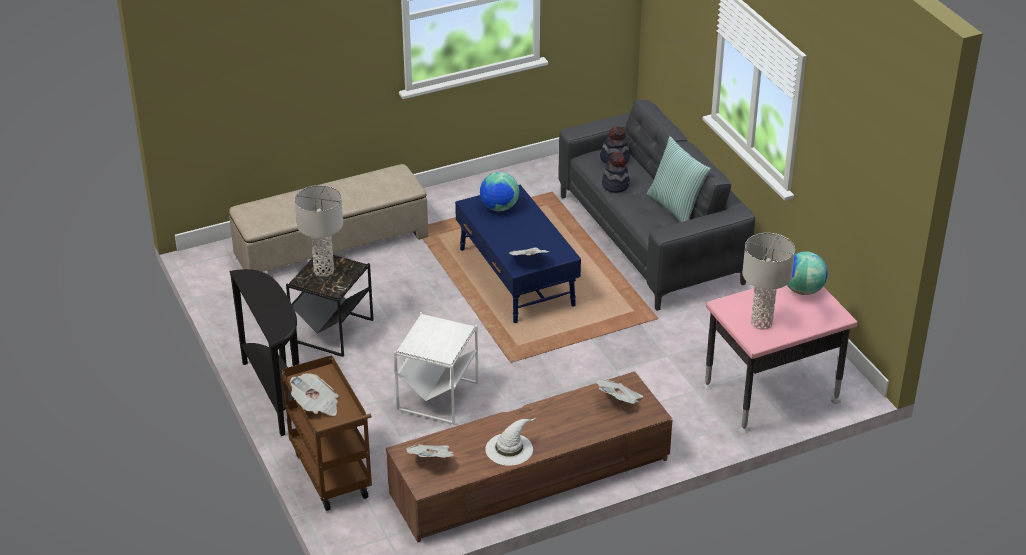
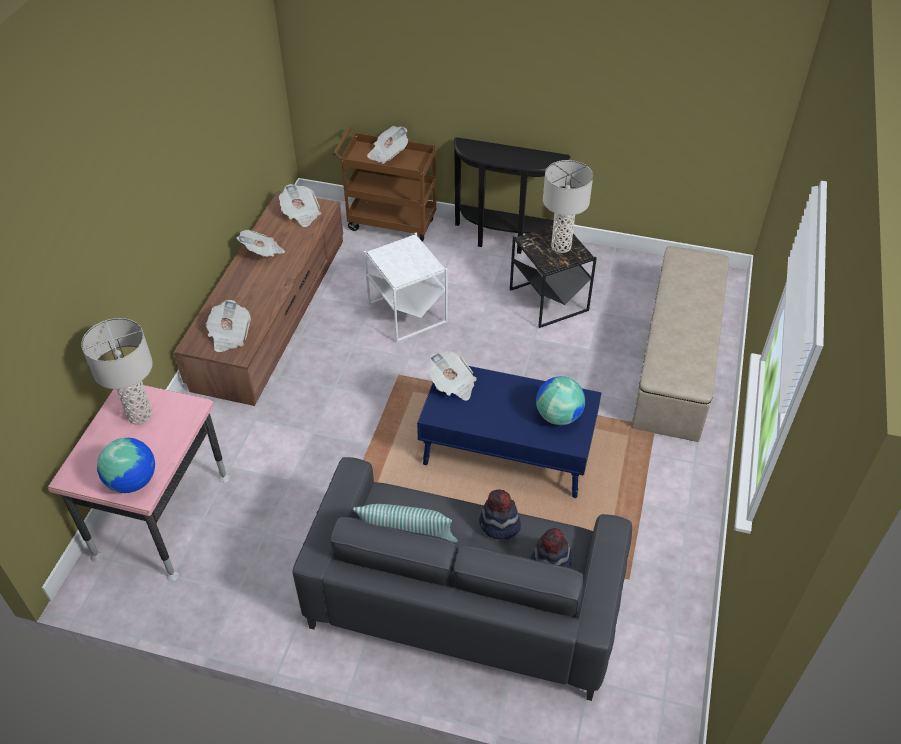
camera: 130 degrees right, 10 degrees up
white hat [485,418,535,466] -> newspaper [236,230,285,257]

